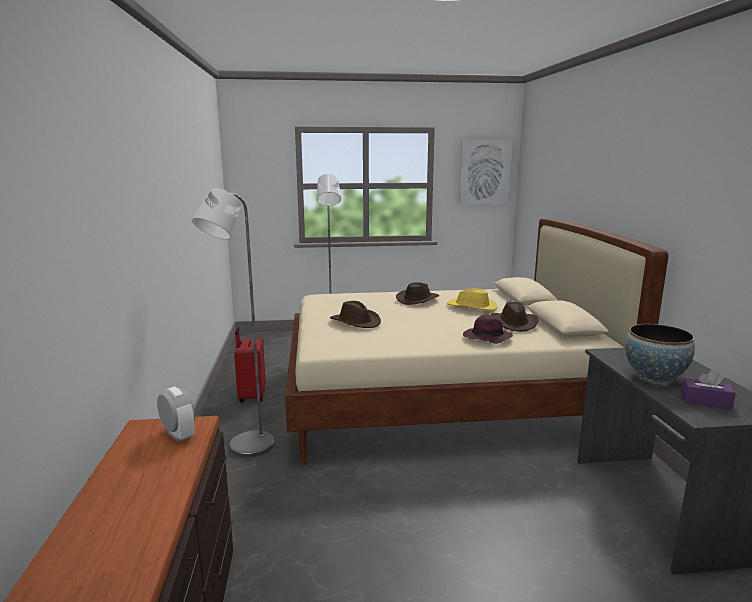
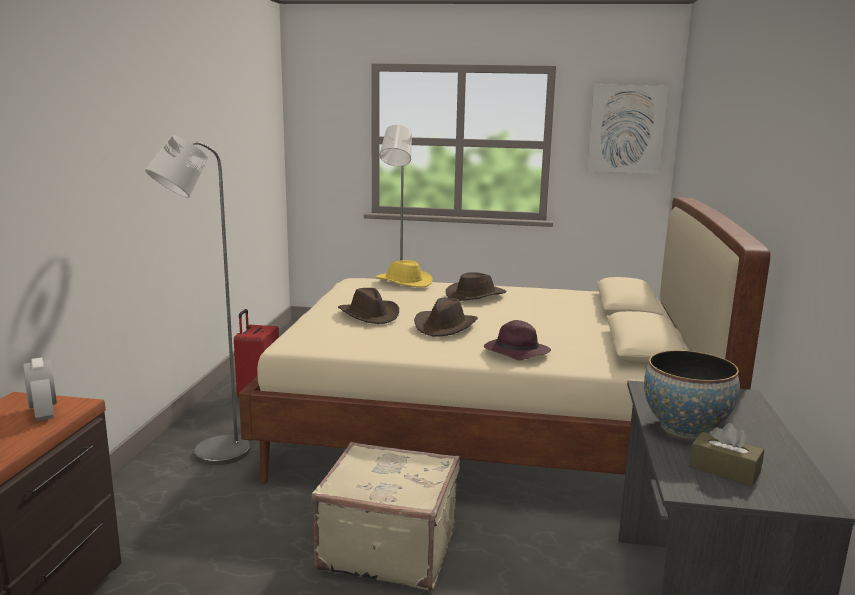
camera: 15 degrees right, 0 degrees up
yellow hat [447,289,498,311] -> yellow hat moved to [376,260,433,288]
brown hat [491,302,538,332] -> brown hat moved to [414,298,478,336]
purple tissue box [681,369,736,410] -> brown tissue box [689,423,764,486]
none -> beige suitcase [311,442,460,590]

